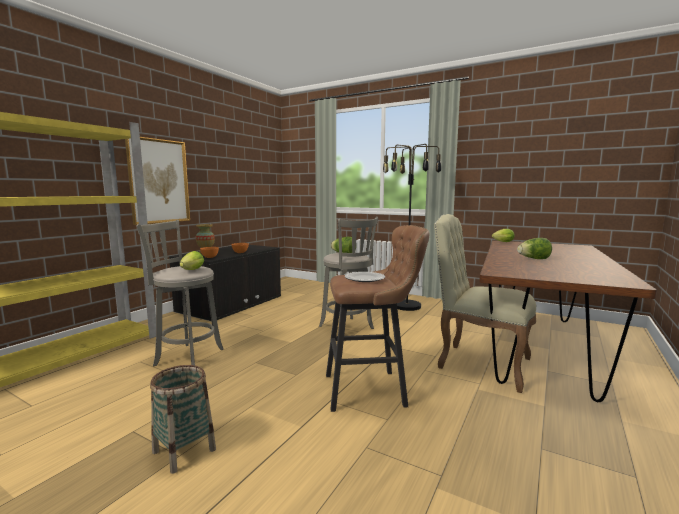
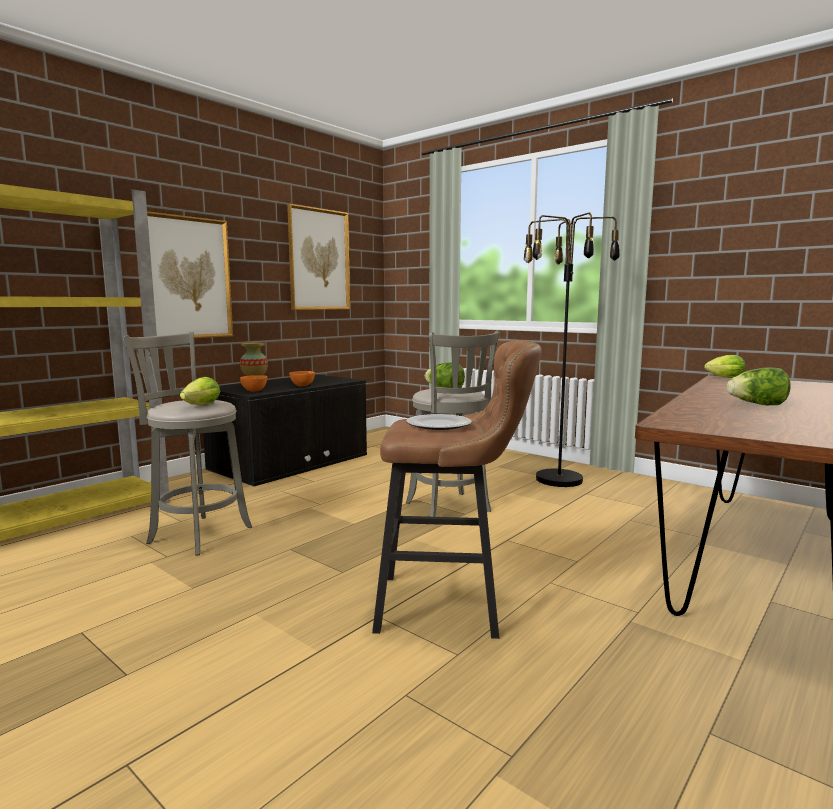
camera: 10 degrees right, 0 degrees up
basket [150,365,216,474] -> none
beige chair [434,214,536,393] -> none
none -> picture [287,204,350,310]

